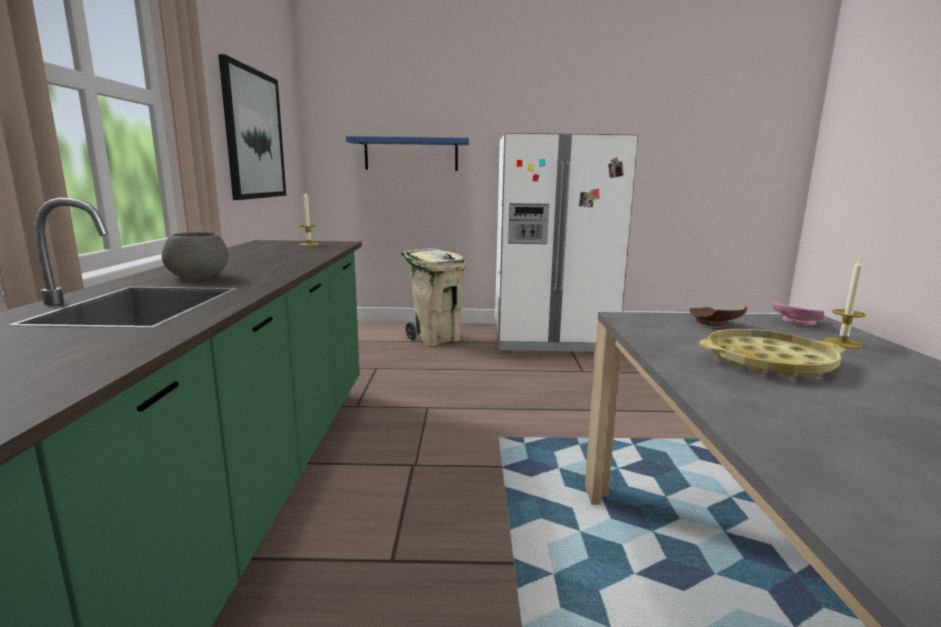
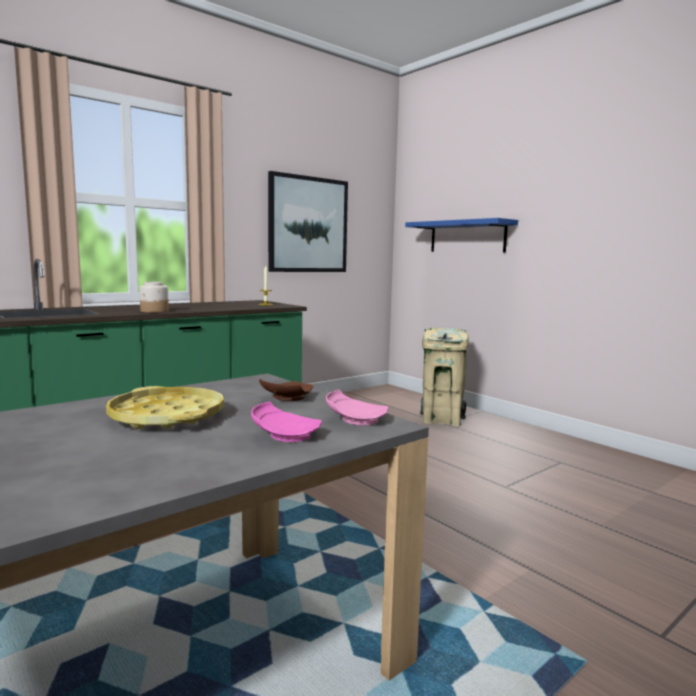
camera: 50 degrees right, 5 degrees down
grey bowl [162,232,228,279] -> none
white fridge [495,133,638,352] -> none
candle [824,259,866,348] -> pink plate [251,402,322,442]
none -> jar [139,282,169,313]

